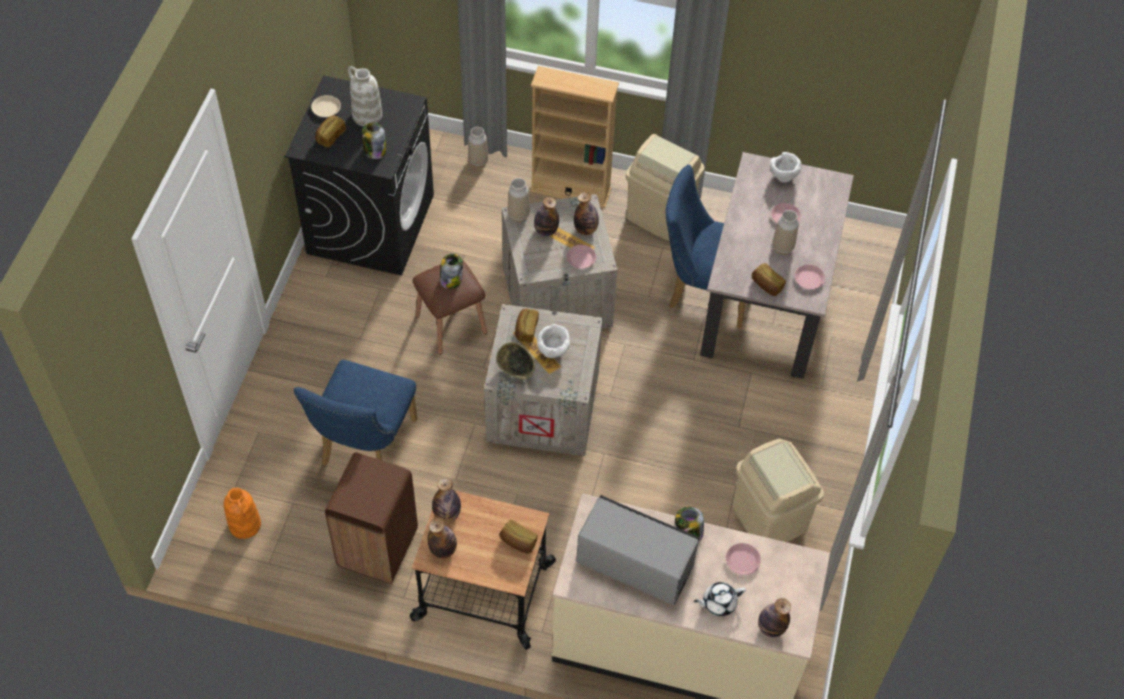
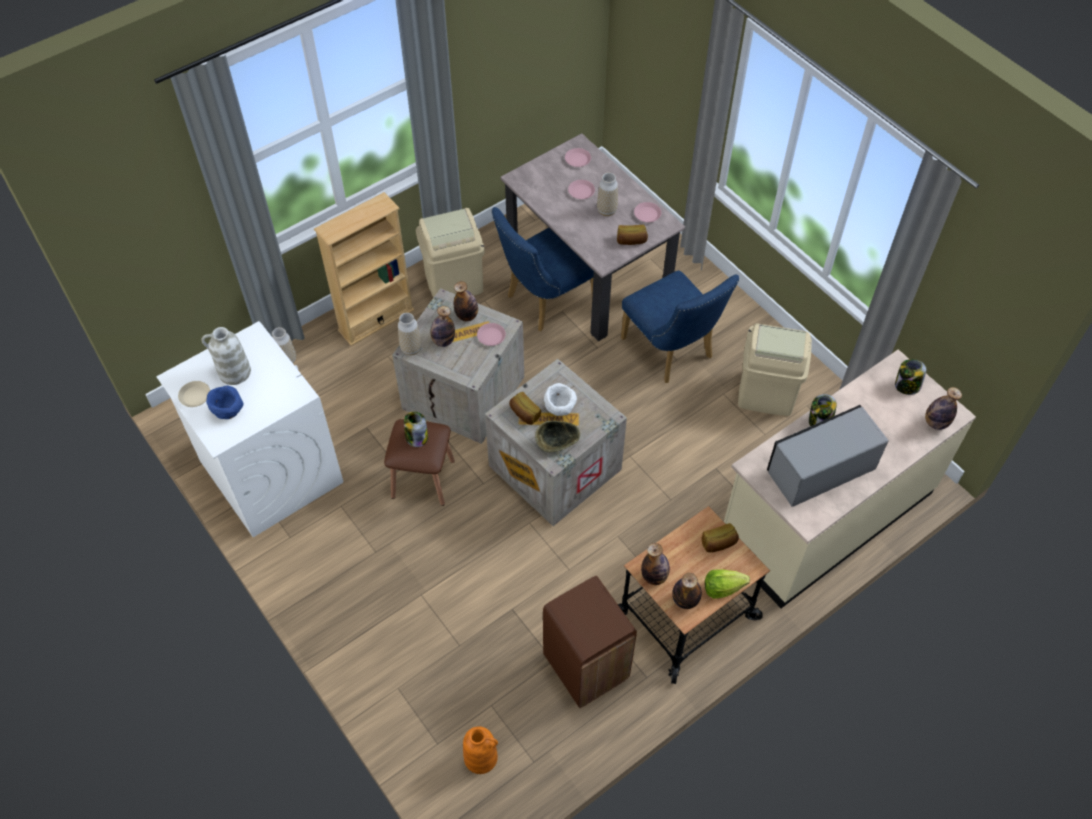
camera: 50 degrees left, 0 degrees up
black washing machine [285,75,434,275] -> white washing machine [156,321,344,537]
blue chair [294,360,417,466] -> blue chair moved to [621,271,739,383]
bread [315,115,346,147] -> blue bowl [206,386,243,419]
jar [362,122,386,159] -> jar moved to [895,359,926,395]
white teapot [694,582,746,616] -> none
pink plate [726,543,761,575] -> pink plate moved to [565,148,591,167]
white bowl [770,152,802,183] -> none
none -> lettuce [705,569,750,599]

